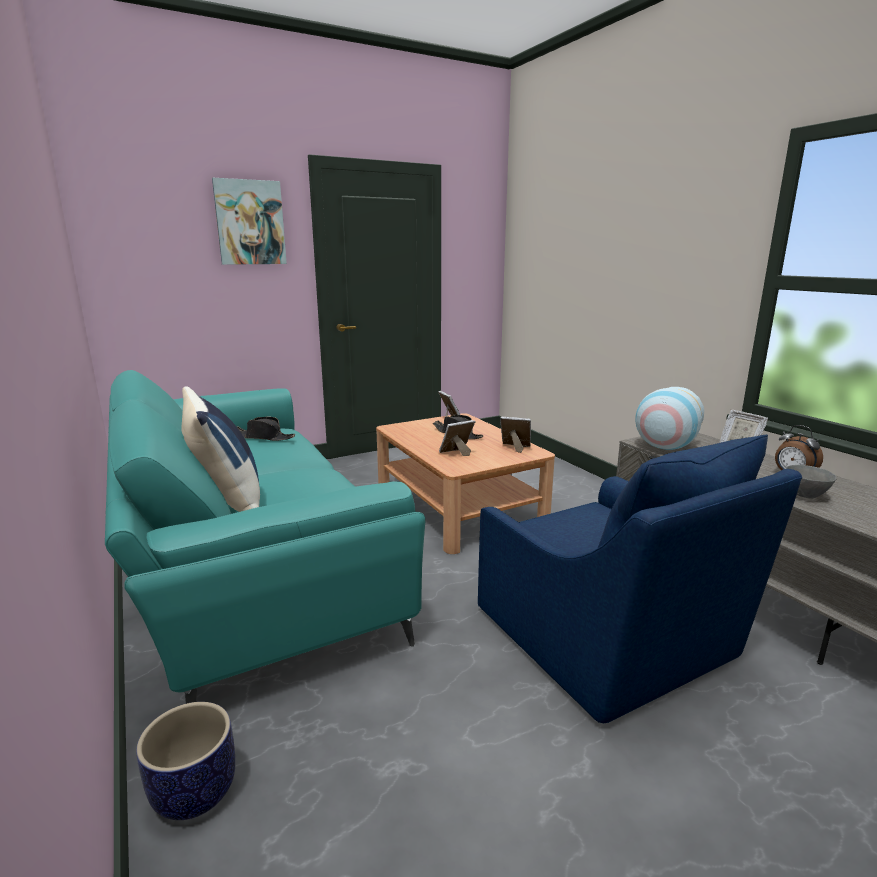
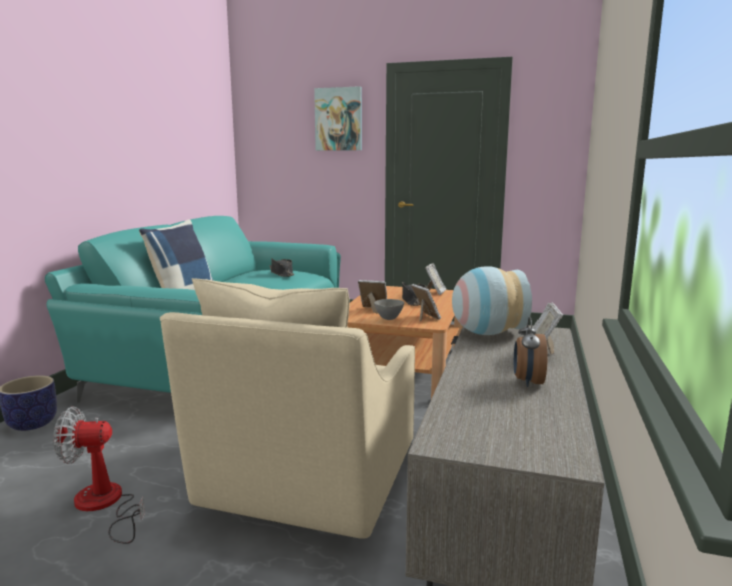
camera: 45 degrees right, 5 degrees down
blue armchair [478,435,803,723] -> beige armchair [160,278,415,539]
grey bowl [785,465,837,498] -> grey bowl moved to [374,299,404,320]
none -> fan [53,407,145,544]

